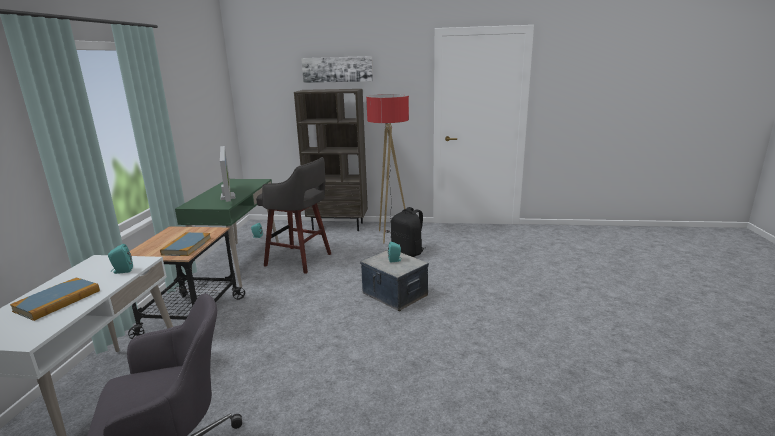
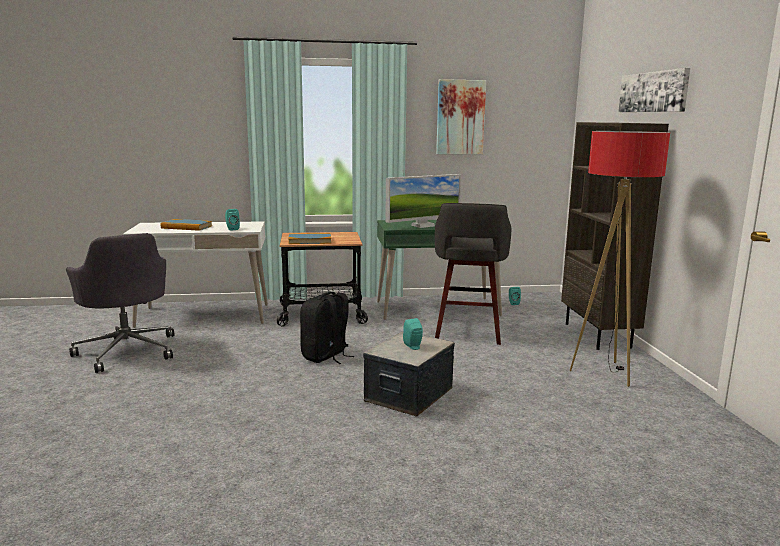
camera: 75 degrees right, 5 degrees down
black backpack [391,207,426,257] -> black backpack moved to [300,292,355,364]
none -> picture [436,79,486,154]

